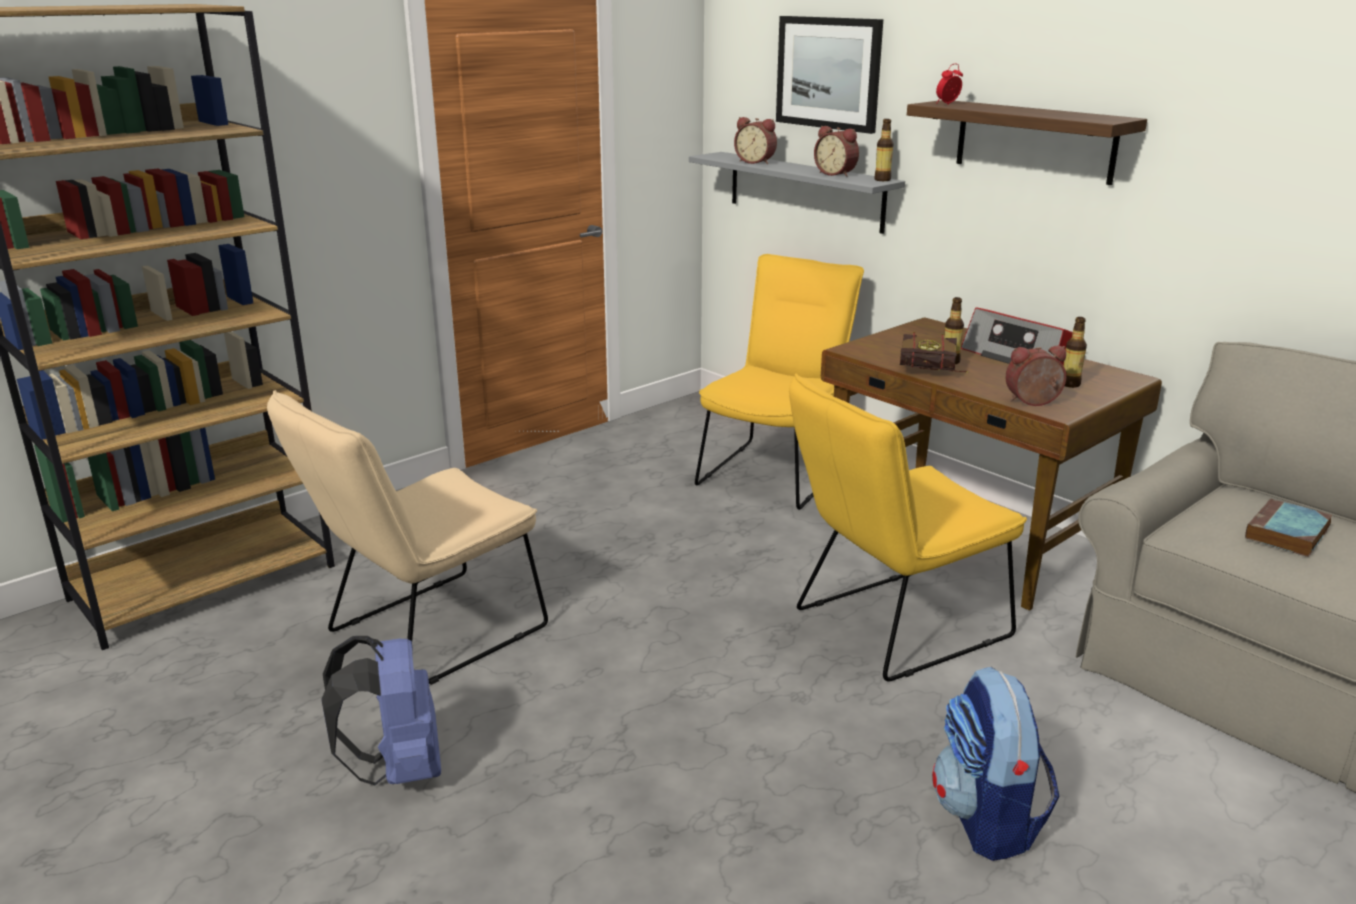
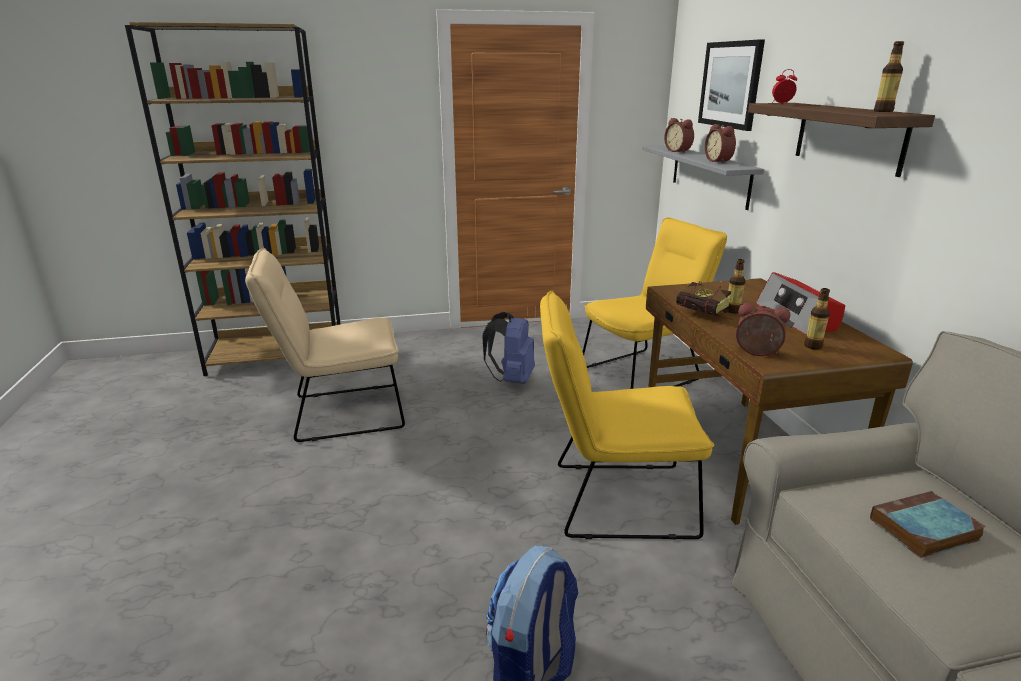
camera: 30 degrees right, 0 degrees up
blue backpack [321,636,441,785] -> blue backpack moved to [483,312,535,384]
bottle [874,119,894,181] -> bottle moved to [874,41,904,112]

